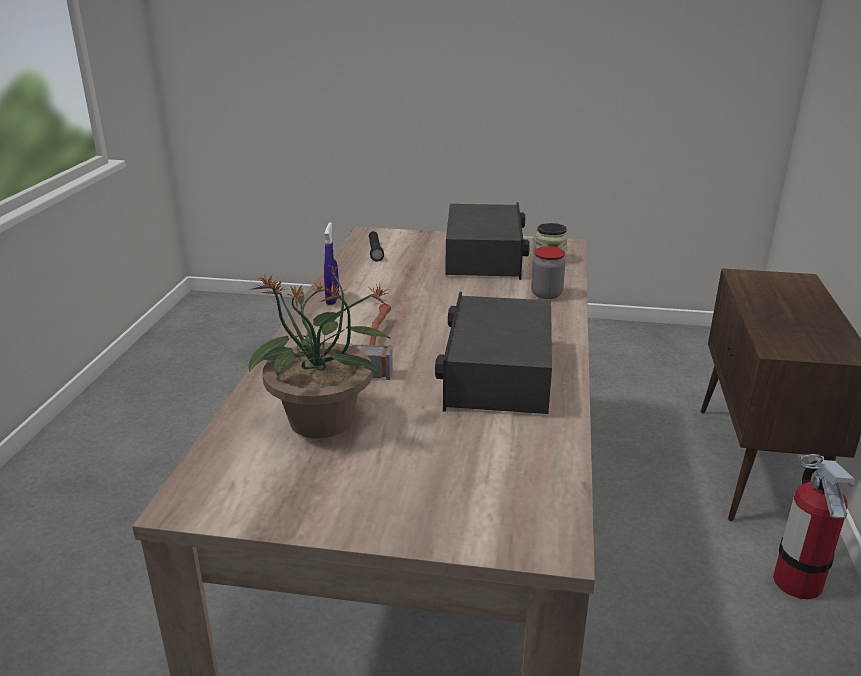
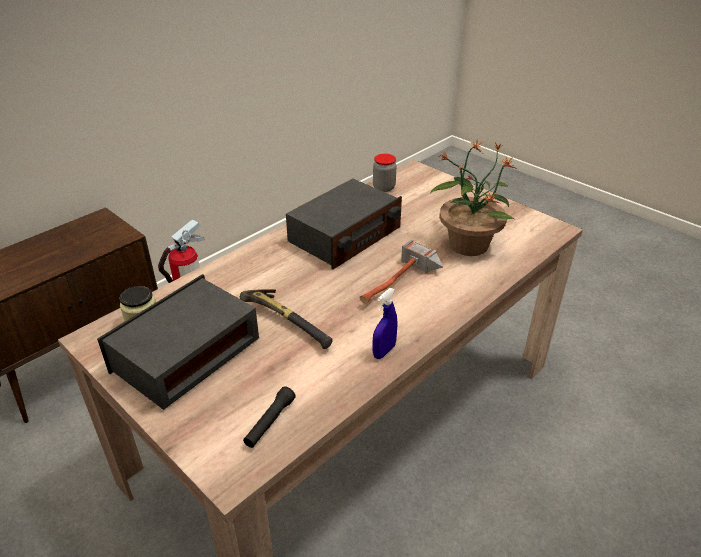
camera: 145 degrees left, 10 degrees up
jar [531,246,566,299] -> jar moved to [373,154,397,192]
none -> hammer [240,289,333,349]

